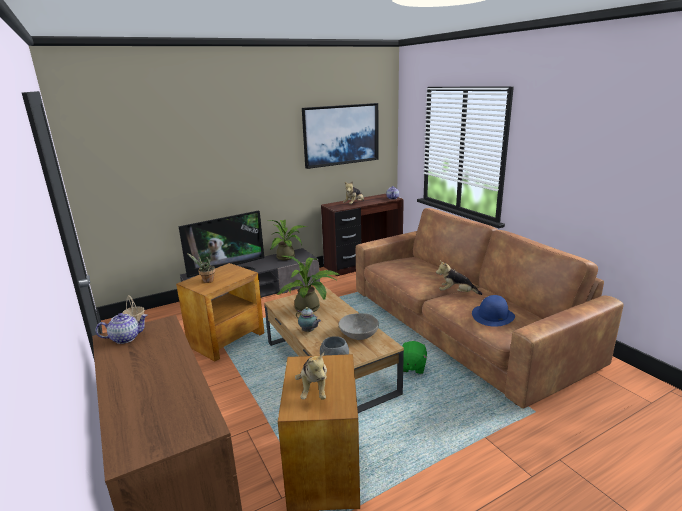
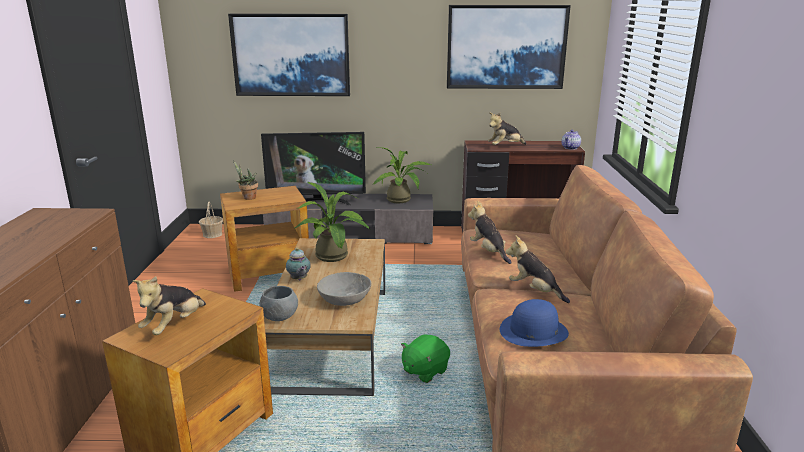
camera: 30 degrees right, 0 degrees up
teapot [96,313,148,344] -> none
none -> picture [228,14,350,96]
none -> plush toy [468,201,512,264]

